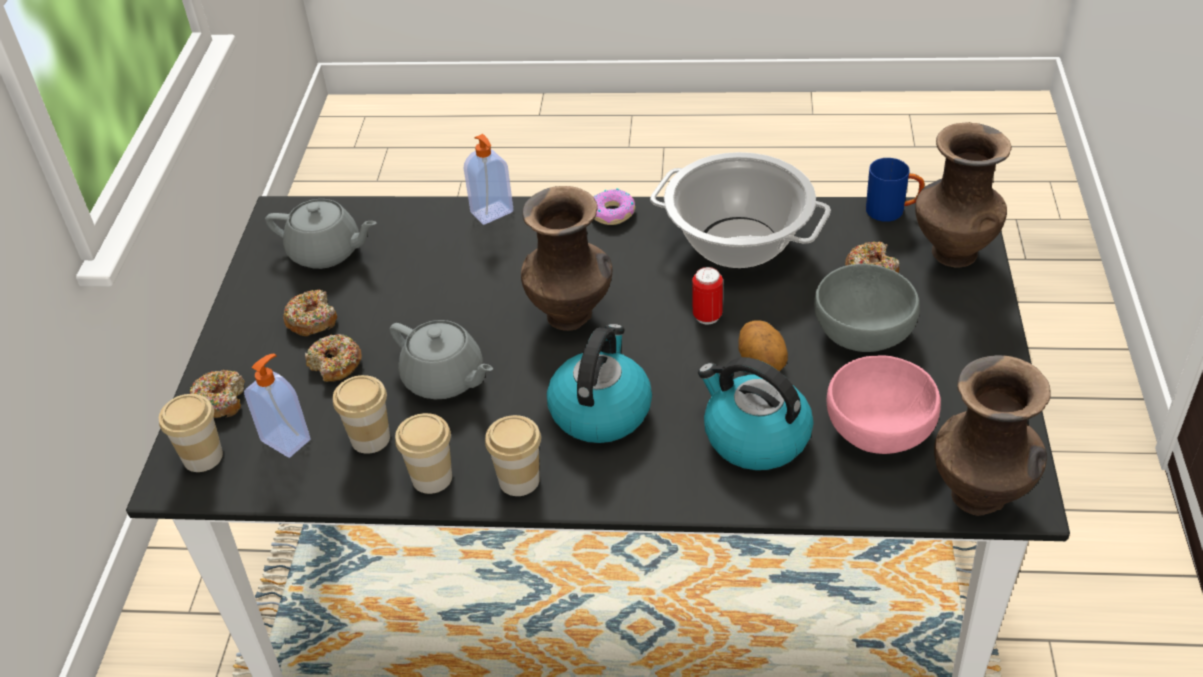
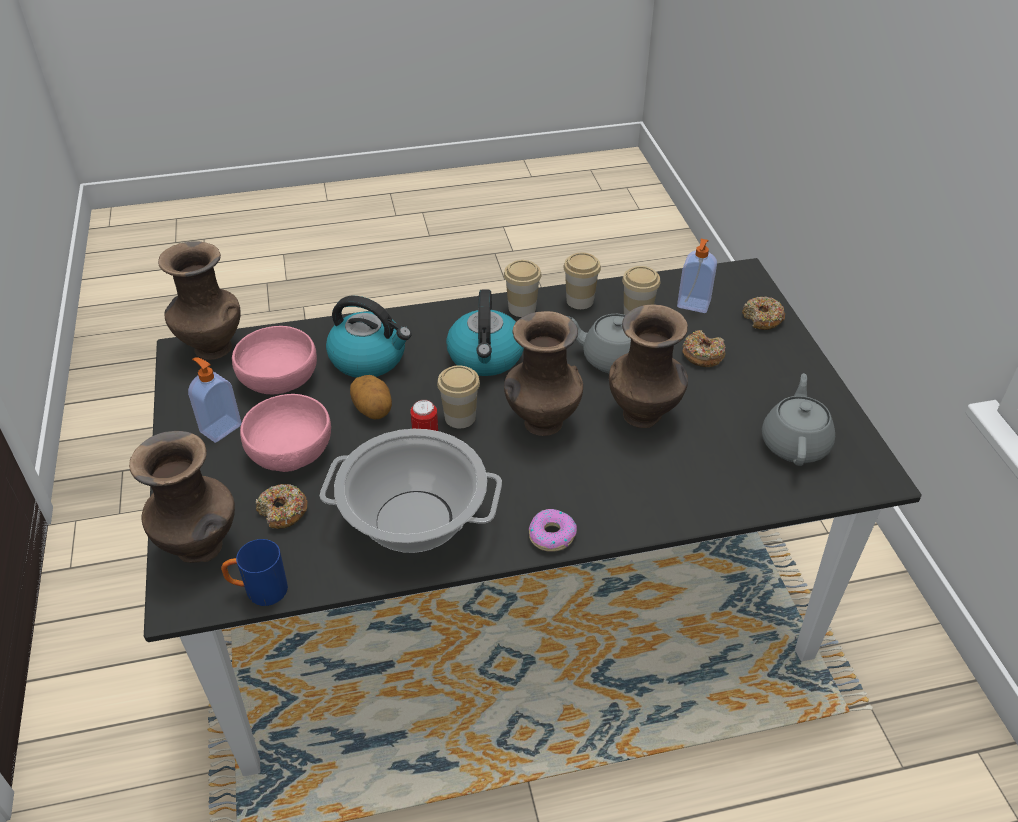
camera: 160 degrees right, 0 degrees up
cup [159,394,223,472] -> cup moved to [437,365,480,428]
grey teapot [265,199,376,269] -> grey teapot turned 105 degrees clockwise [762,373,835,466]
donut [283,289,337,336] -> none
soap dispenser [464,134,514,225] -> soap dispenser moved to [188,357,242,443]
grey bowl [814,264,920,352] -> pink bowl [240,394,331,472]
none -> brown vase [609,304,688,428]

